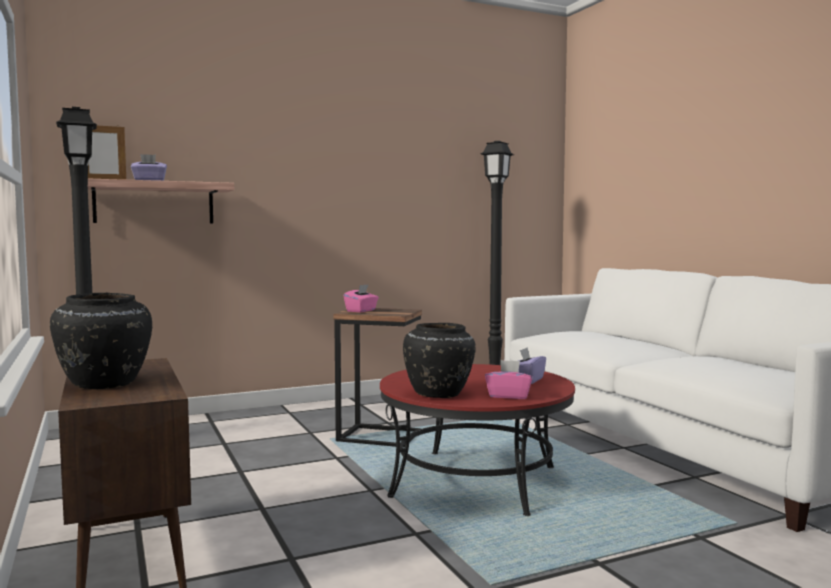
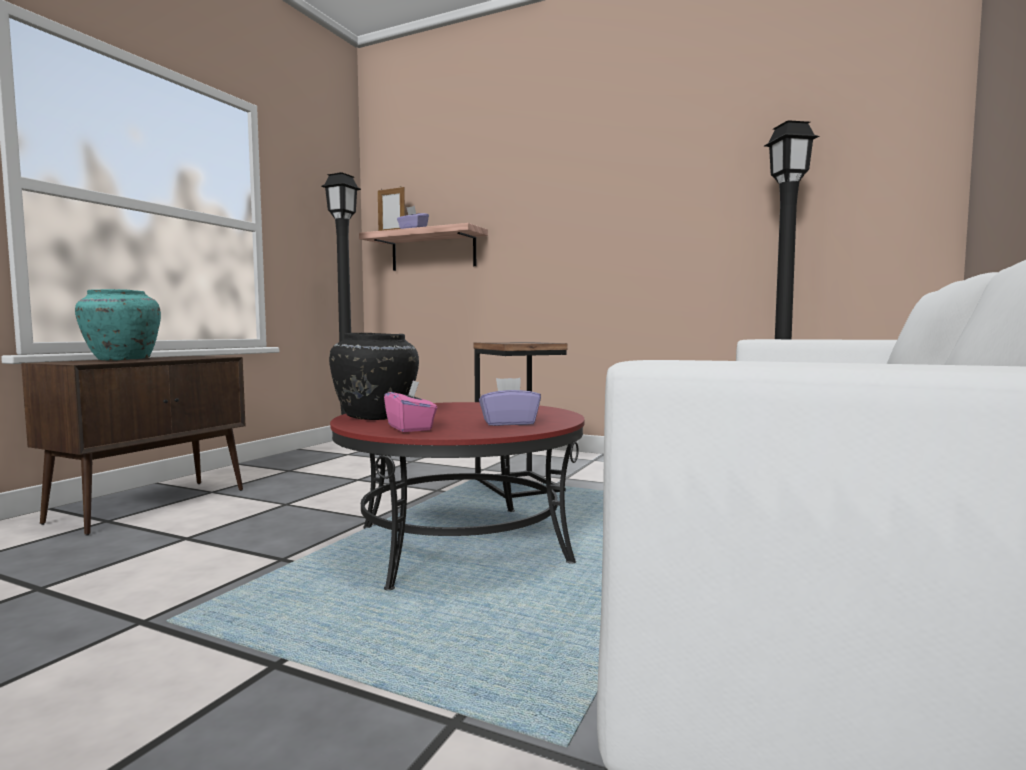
camera: 50 degrees right, 0 degrees up
black vase [50,293,152,389] -> turquoise vase [75,289,161,360]
pink tissue box [344,284,379,312] -> none

